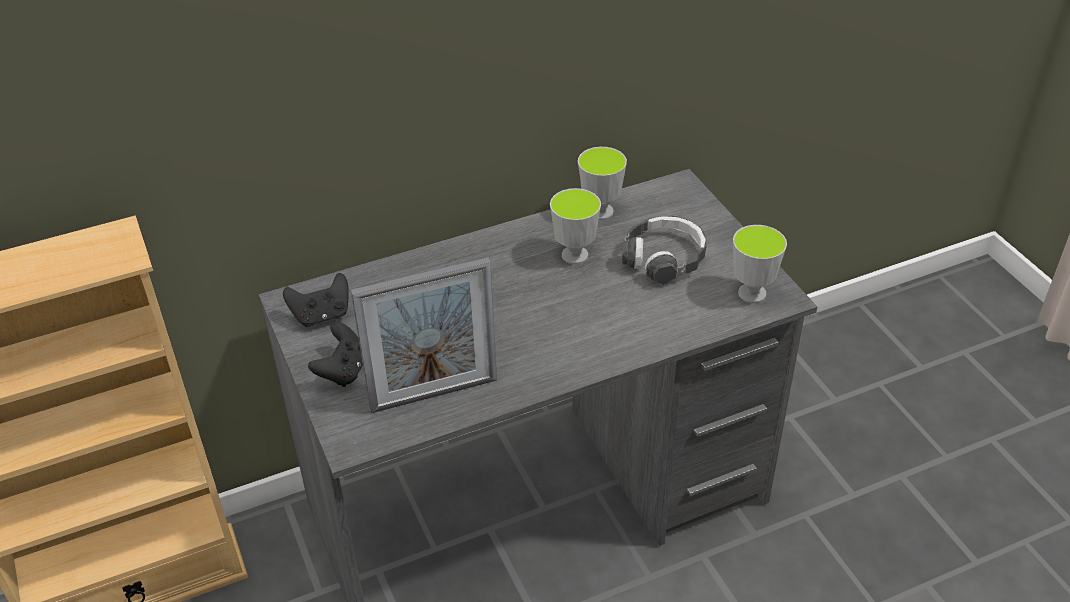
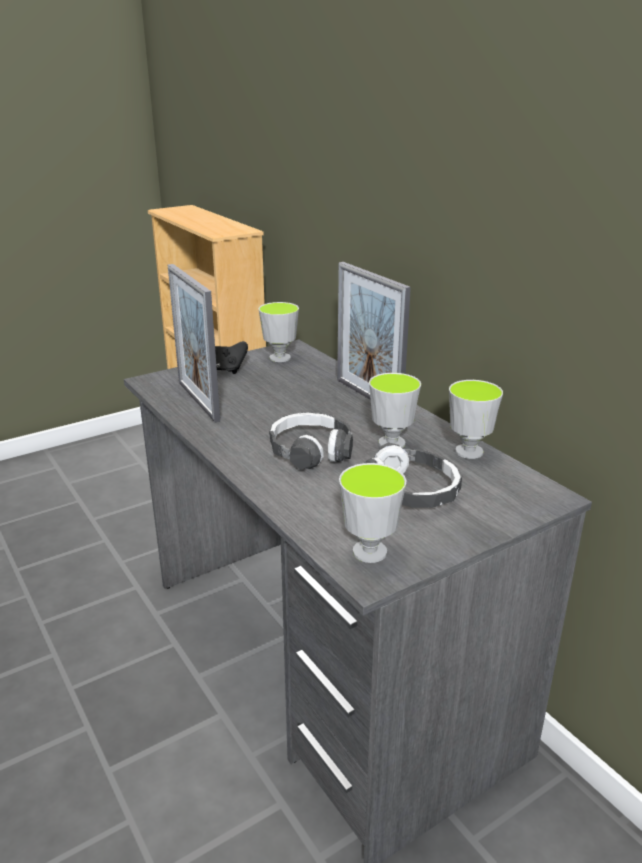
camera: 80 degrees right, 15 degrees down
black game controller [283,273,349,327] -> cup [258,302,299,362]
none -> headphones [269,412,353,470]
none -> picture frame [337,262,411,400]

